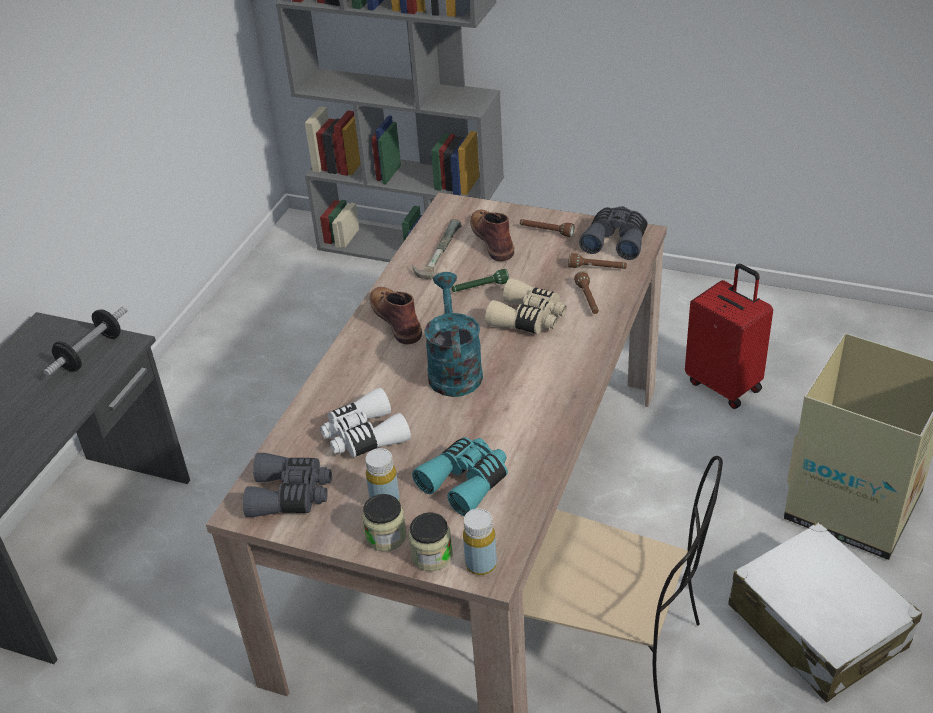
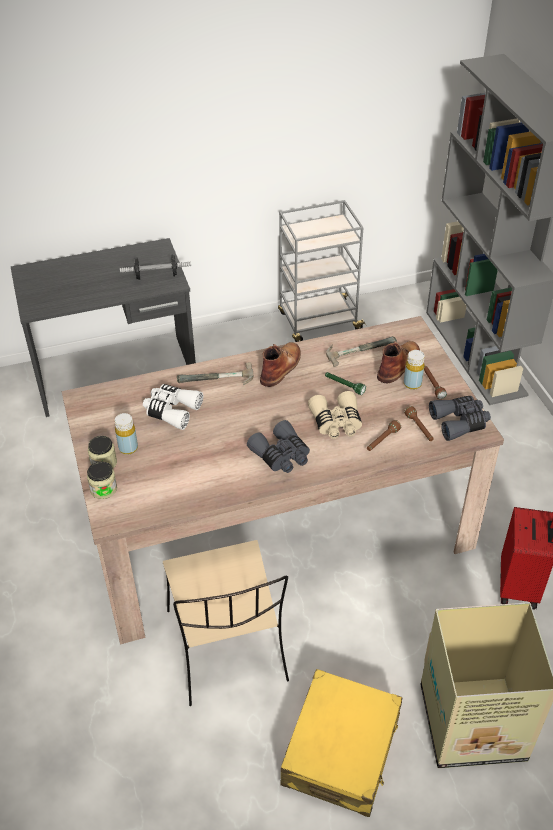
camera: 50 degrees right, 5 degrees up
grey binoculars [243,453,332,517] -> grey binoculars moved to [247,420,310,473]
turquoise binoculars [412,437,508,516] -> none
turquoise watering can [424,272,483,397] -> none
yellow bottle [463,508,497,575] -> yellow bottle moved to [404,350,425,390]
white suitcase [728,522,922,702] -> yellow suitcase [280,669,403,817]
none -> hammer [177,362,253,385]
none -> grey cart [278,200,366,342]

